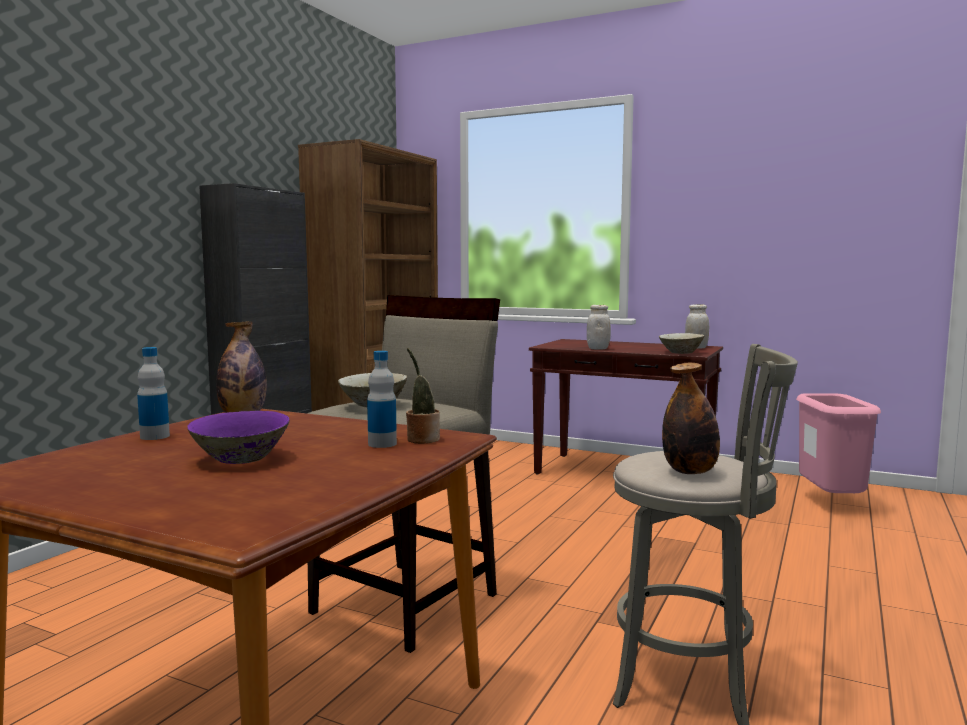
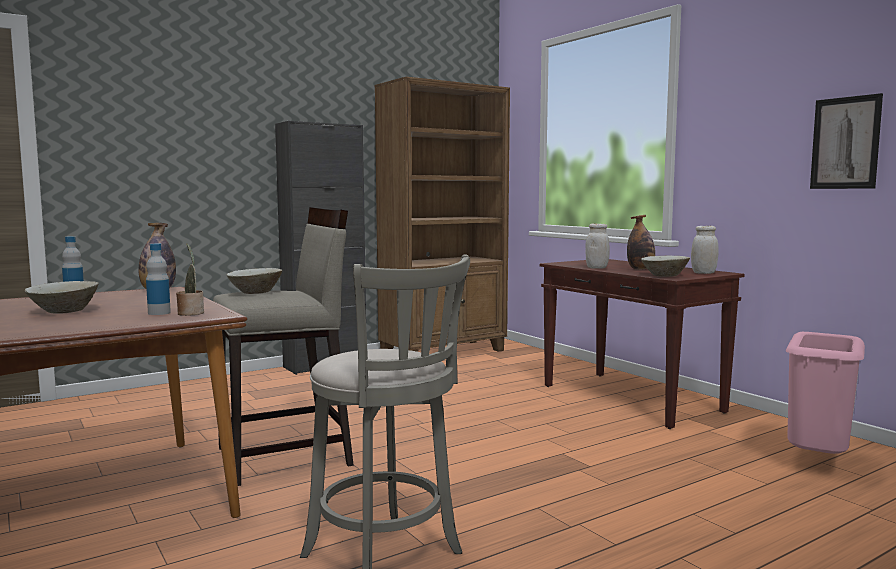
camera: 30 degrees right, 0 degrees up
purple bowl [187,411,289,464] -> beige bowl [25,281,99,314]
bottle [662,363,720,474] -> bottle moved to [627,215,655,270]
none -> picture [810,93,883,189]

